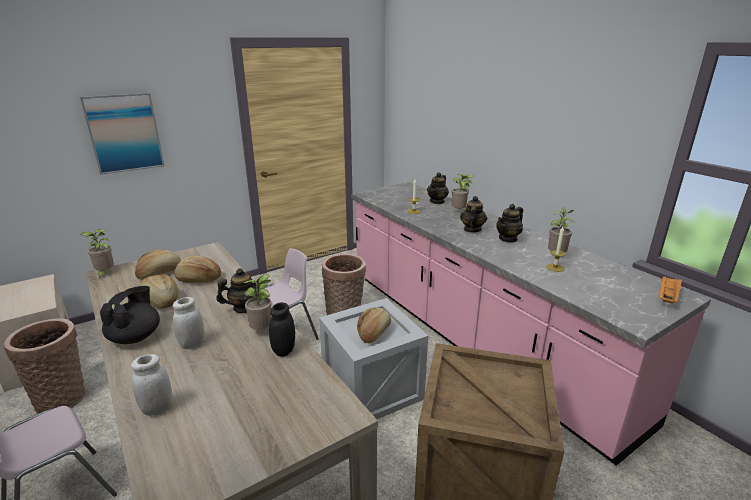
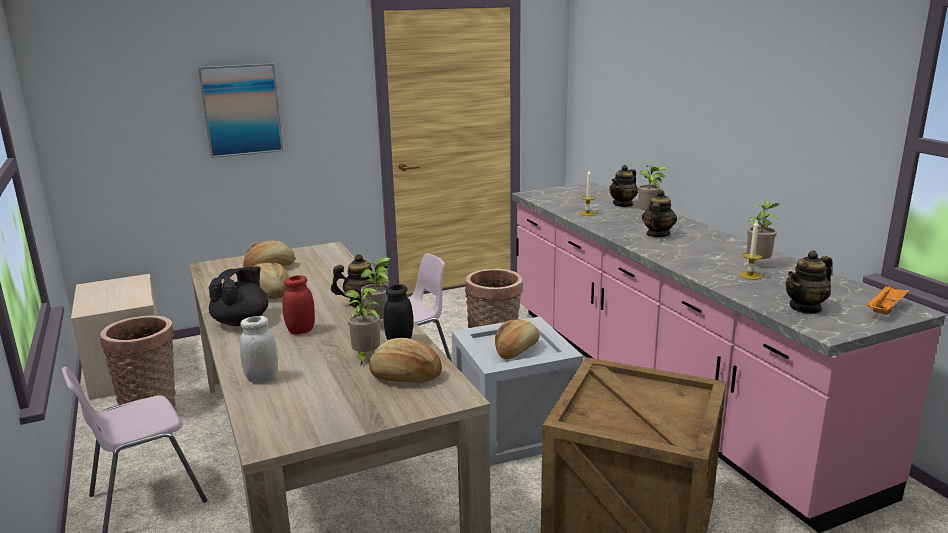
camera: 10 degrees right, 5 degrees down
potted plant [81,229,114,279] -> potted plant moved to [344,287,380,366]
white jar [173,297,205,349] -> red jar [282,275,315,334]
bread [174,256,221,283] -> bread moved to [369,338,442,383]
teapot [496,204,523,243] -> teapot moved to [785,250,833,314]

